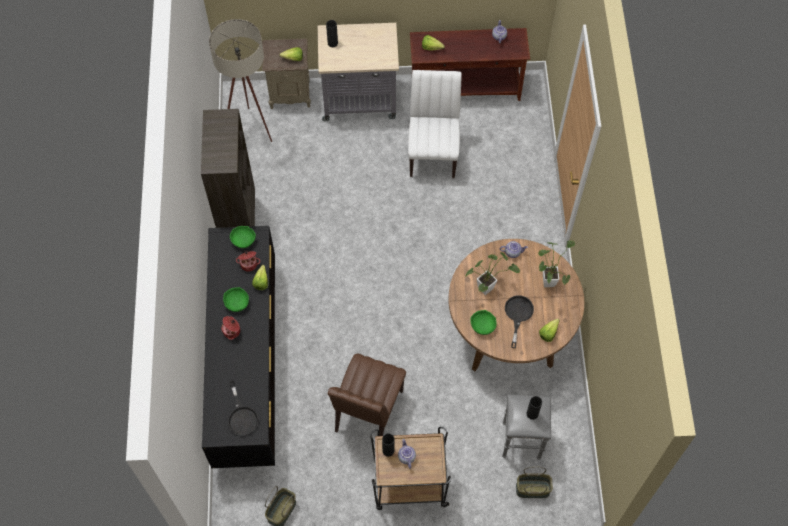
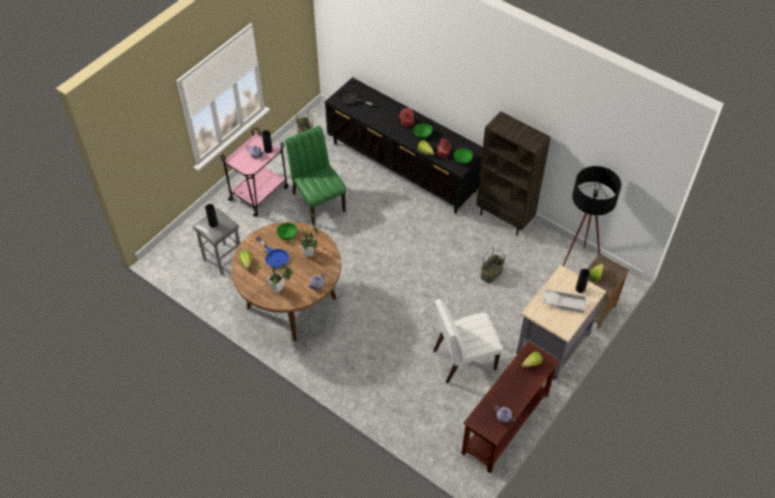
camera: 130 degrees right, 10 degrees down
beige floor lamp [209,19,272,142] -> black floor lamp [563,166,621,267]
brown chair [328,354,406,436] -> green chair [285,126,346,225]
brown cart [370,426,451,510] -> pink cart [221,128,288,217]
white chair [408,70,462,178] -> white chair turned 120 degrees clockwise [433,299,503,384]
black frying pan [505,295,534,348] -> blue frying pan [256,237,289,268]
basket [516,466,553,498] -> basket moved to [480,247,505,283]
none -> white tray [542,289,587,313]

